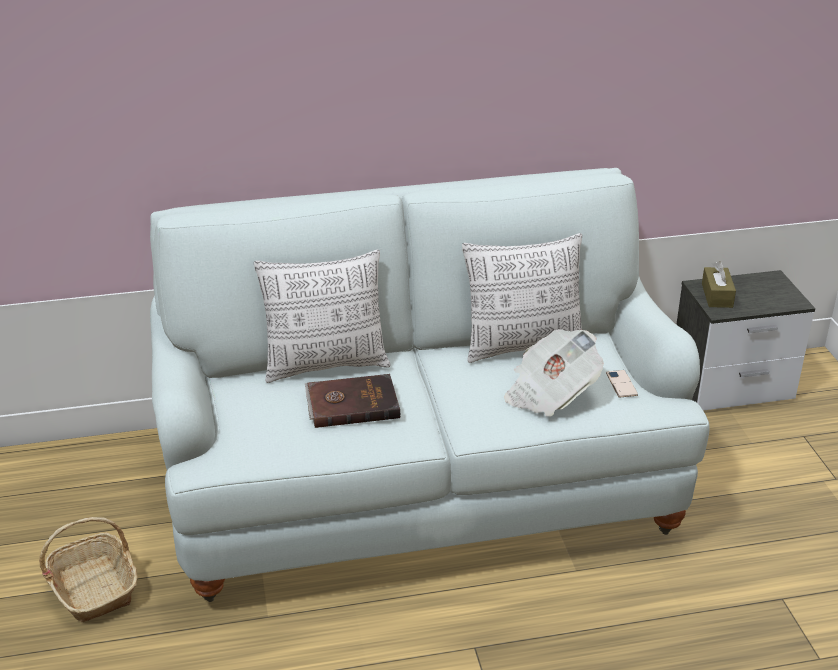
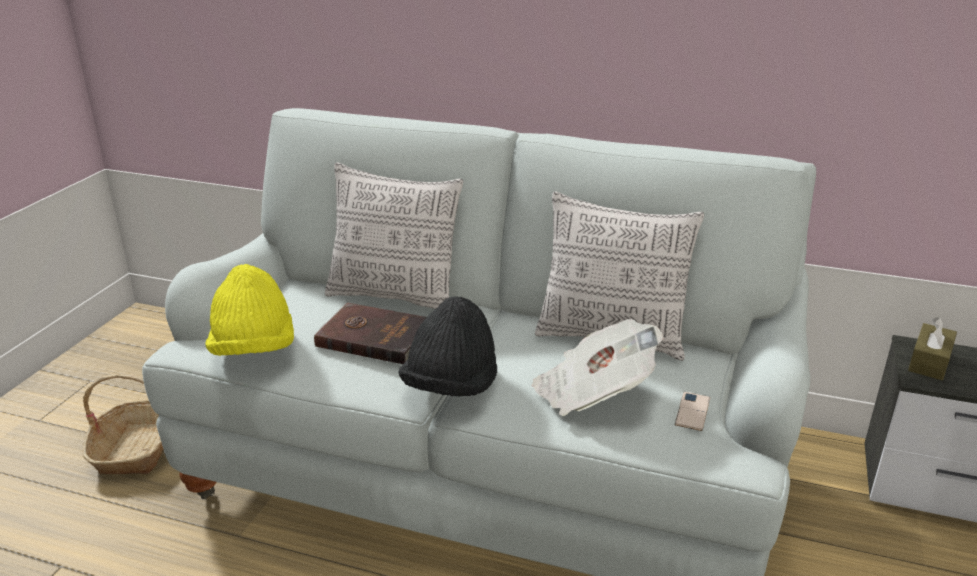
camera: 30 degrees right, 5 degrees down
none -> yellow hat [206,264,294,356]
none -> black hat [399,296,497,396]

